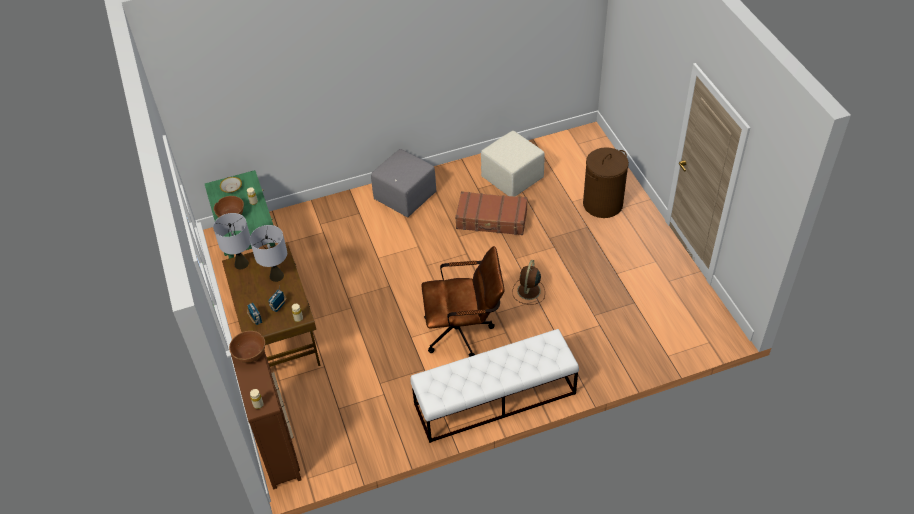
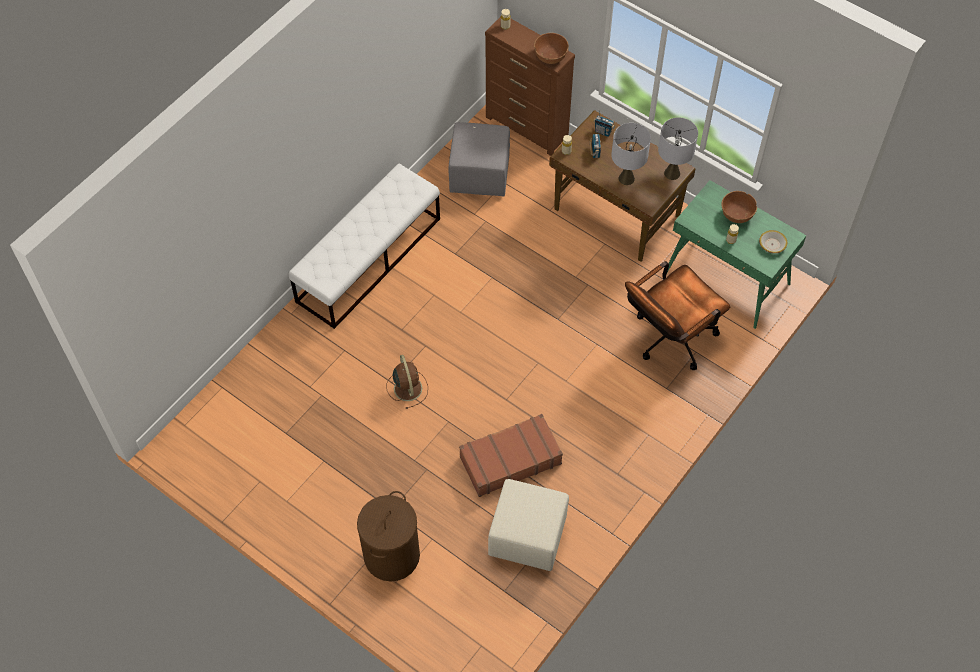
camera: 145 degrees right, 10 degrees up
grey ottoman [371,149,436,217] -> grey ottoman moved to [449,122,510,196]
brown office chair [422,246,505,357] -> brown office chair moved to [625,261,730,370]

